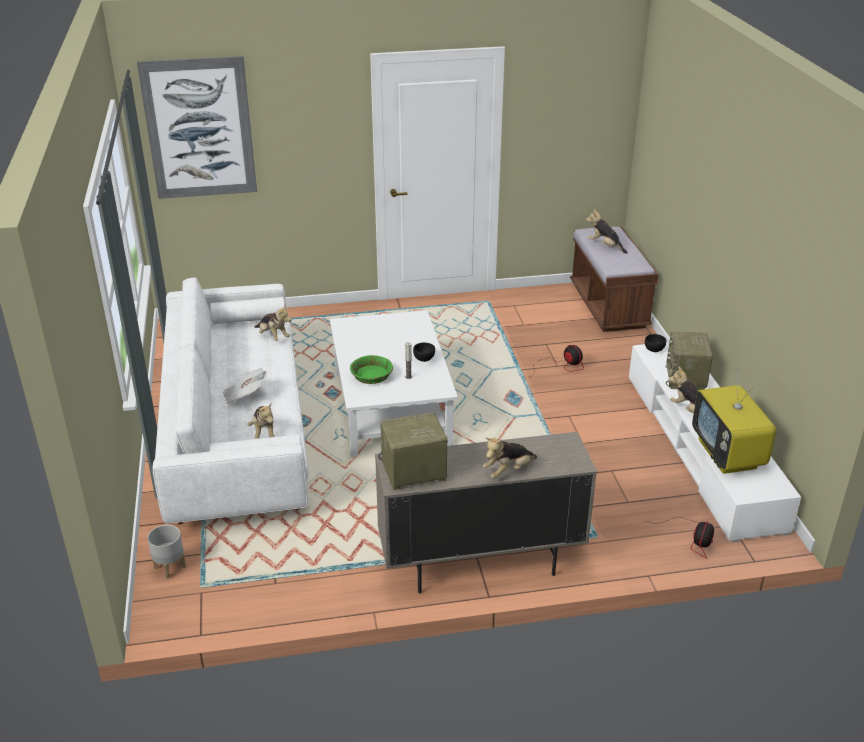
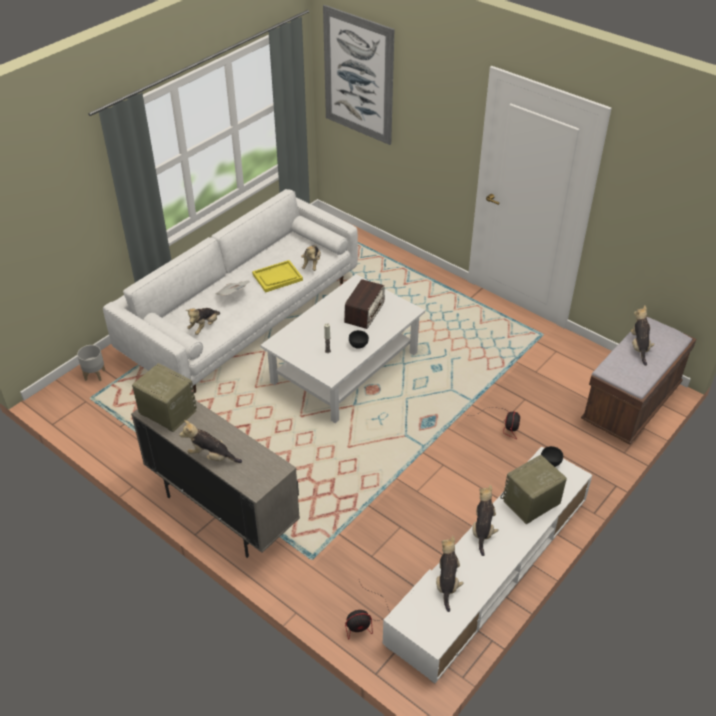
camera: 50 degrees right, 10 degrees up
green bowl [350,355,393,384] -> none
television [692,369,776,474] -> plush toy [436,536,464,612]
none -> yellow tray [252,260,303,293]
none -> radio [344,279,385,329]

